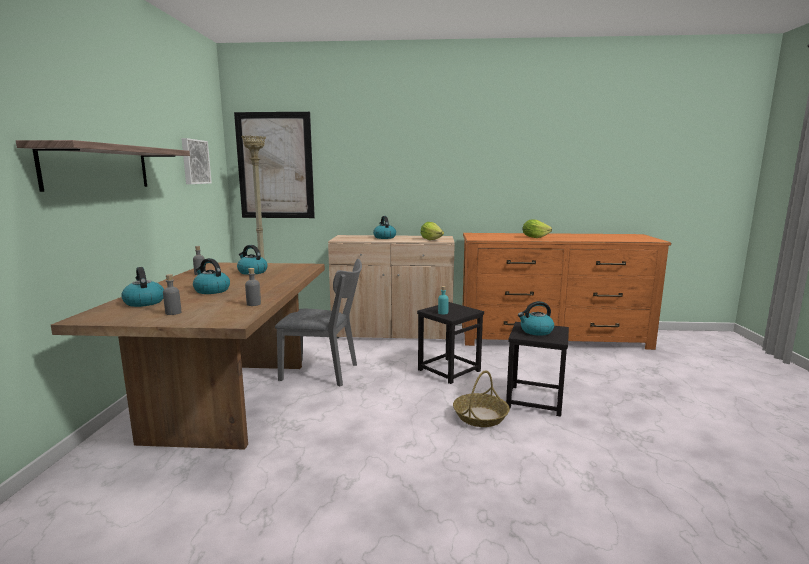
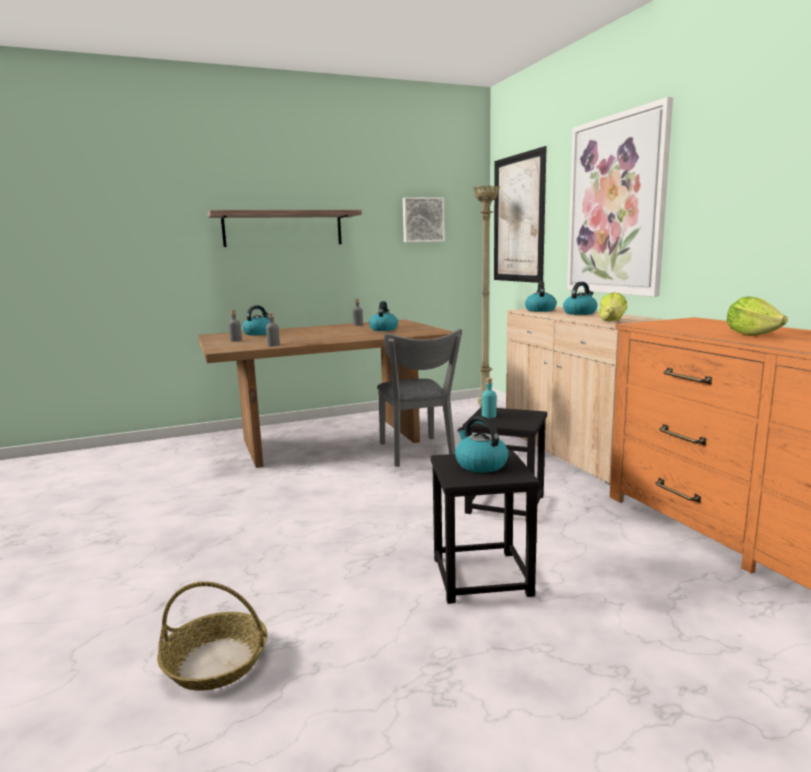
camera: 65 degrees right, 0 degrees up
kettle [193,258,230,294] -> kettle moved to [525,281,557,312]
basket [453,370,510,427] -> basket moved to [157,581,267,691]
none -> picture [567,97,673,297]

